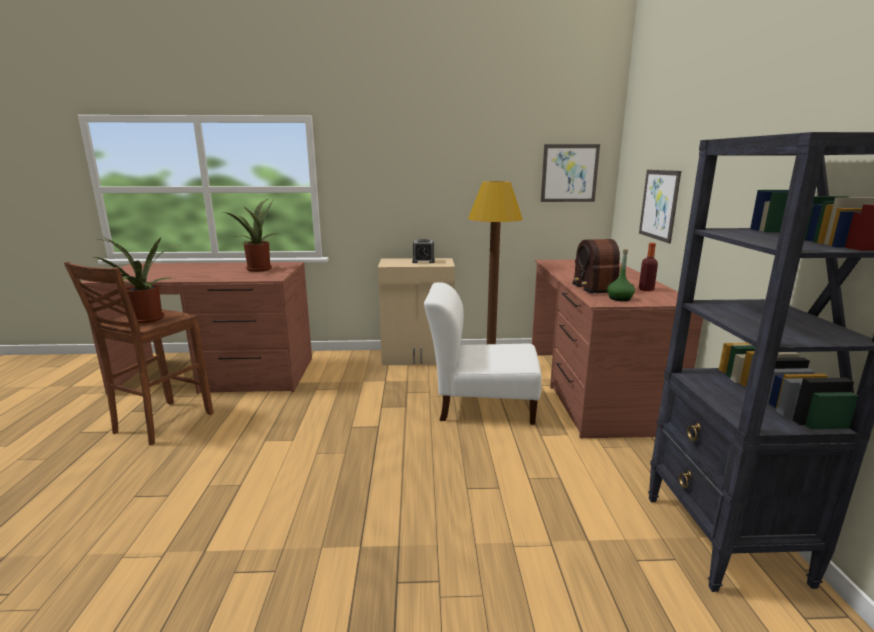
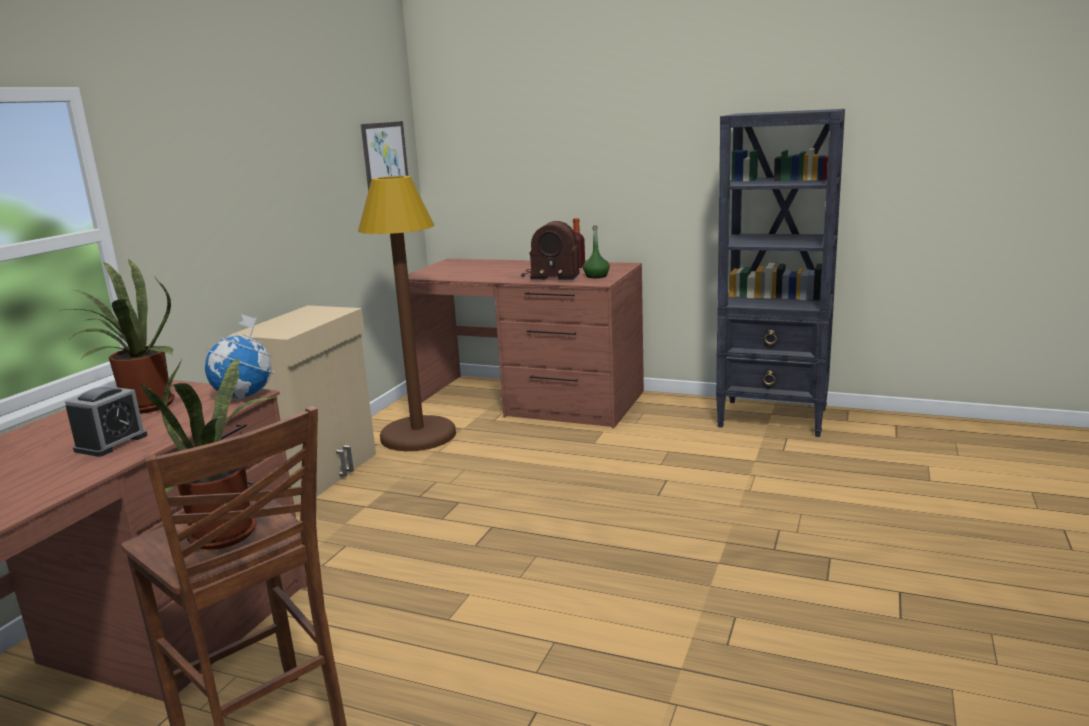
camera: 65 degrees left, 0 degrees up
alarm clock [412,239,435,263] -> alarm clock moved to [65,386,147,457]
white chair [424,282,542,425] -> none
picture [639,170,681,243] -> none
none -> globe [205,314,275,399]

